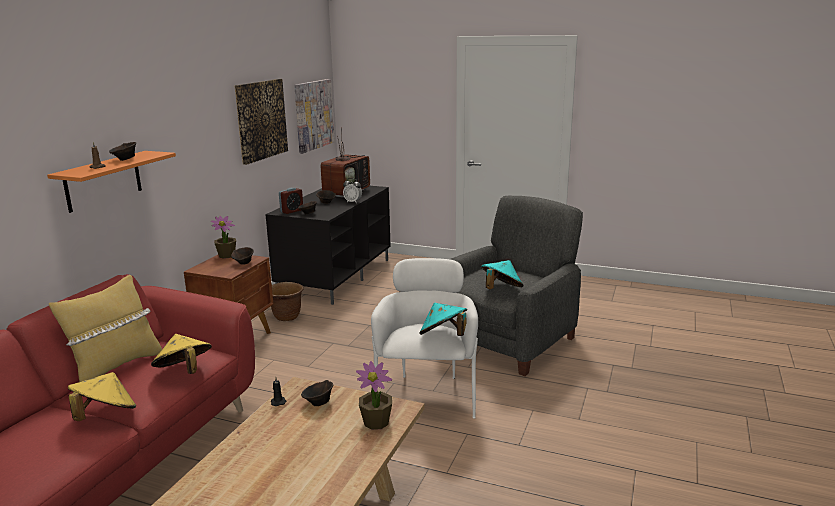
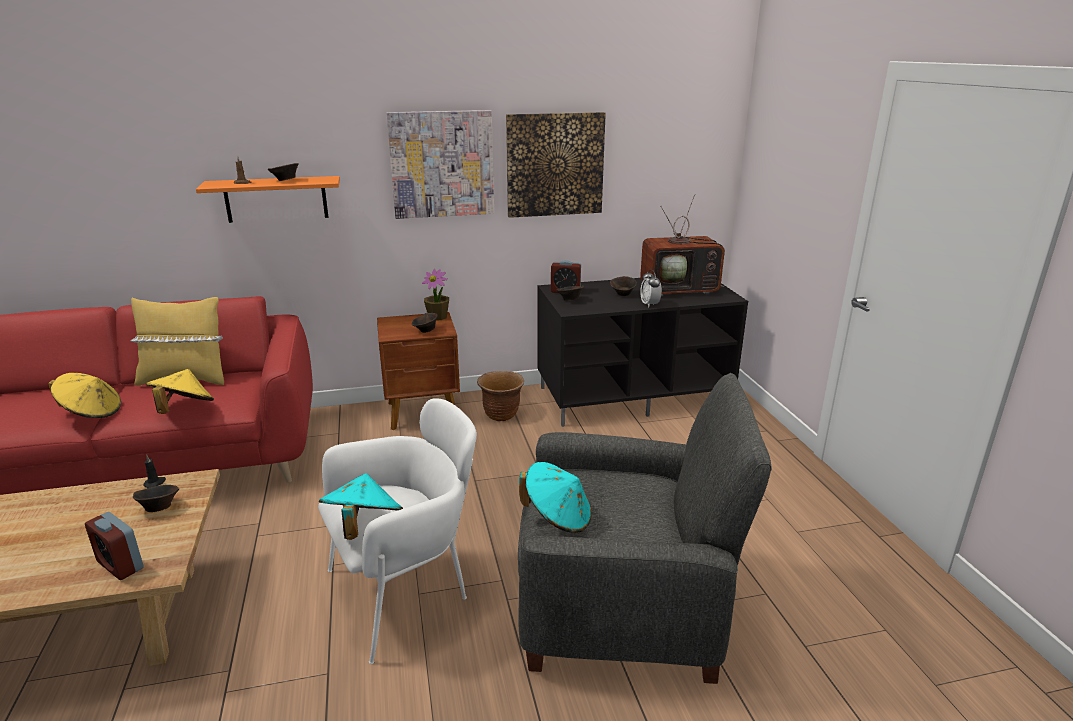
camera: 55 degrees right, 5 degrees up
picture [294,79,335,153] -> picture moved to [386,110,494,219]
potted plant [356,361,392,430] -> alarm clock [85,512,144,580]

